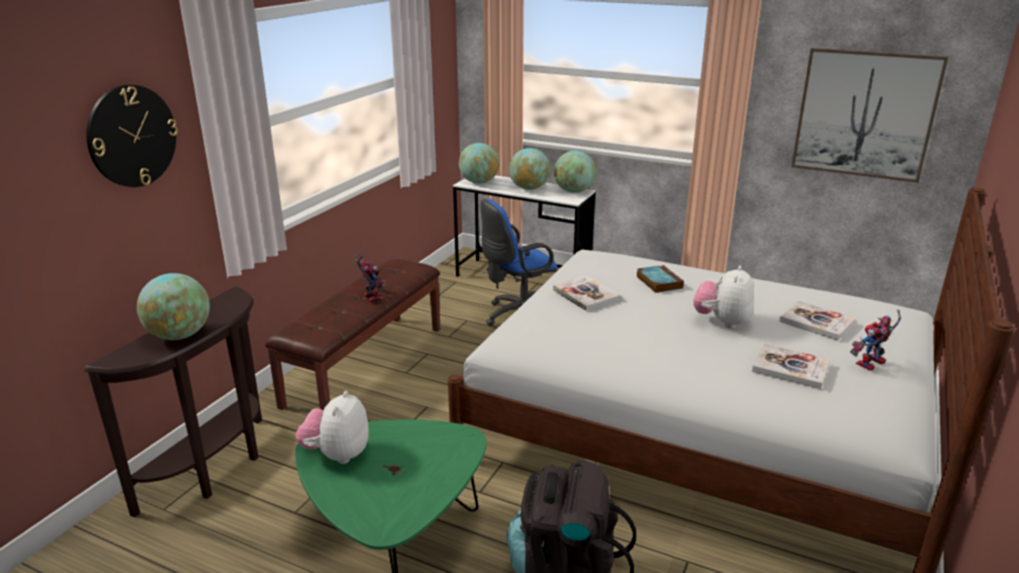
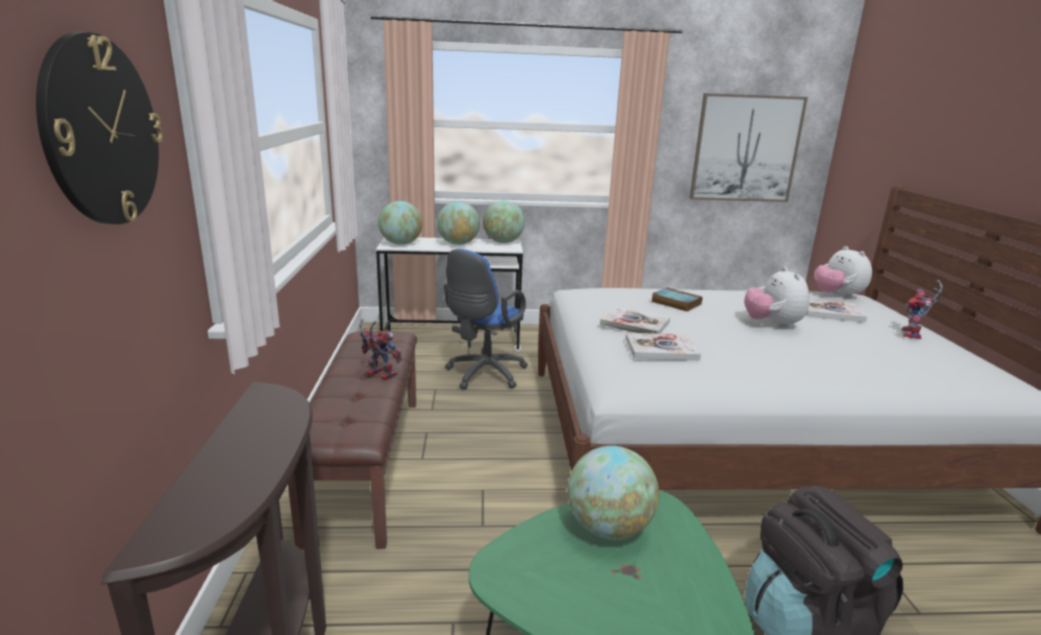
camera: 30 degrees left, 5 degrees down
globe [137,273,210,340] -> globe moved to [567,446,659,540]
plush toy [296,391,369,464] -> plush toy moved to [814,246,872,298]
book [752,343,830,389] -> book moved to [625,333,701,361]

